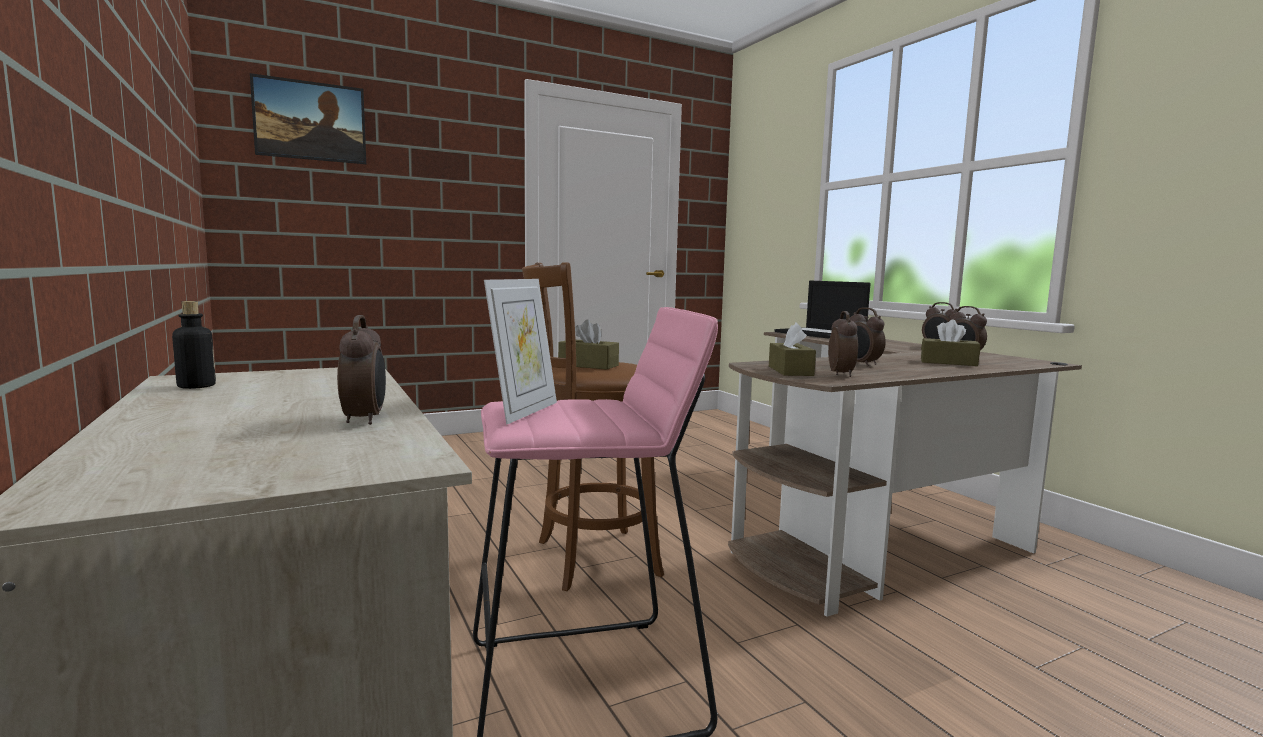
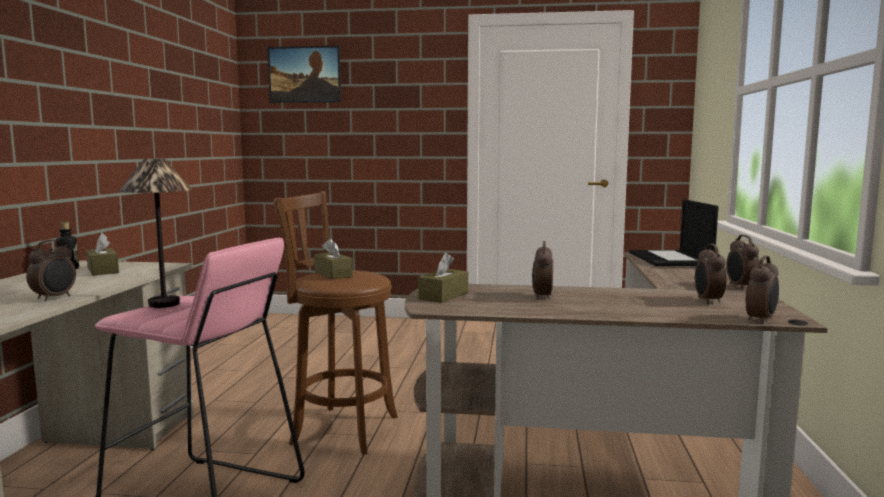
camera: 35 degrees right, 0 degrees up
picture frame [484,279,557,424] -> table lamp [119,159,193,308]
alarm clock [828,311,858,377] -> alarm clock moved to [746,255,779,324]
brown tissue box [921,320,981,366] -> brown tissue box moved to [86,233,119,275]

